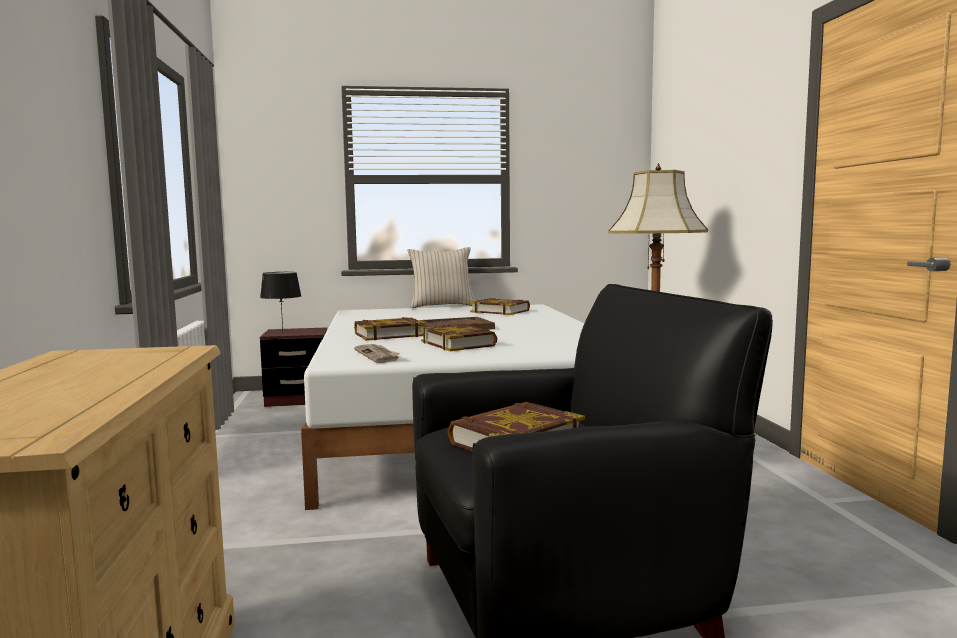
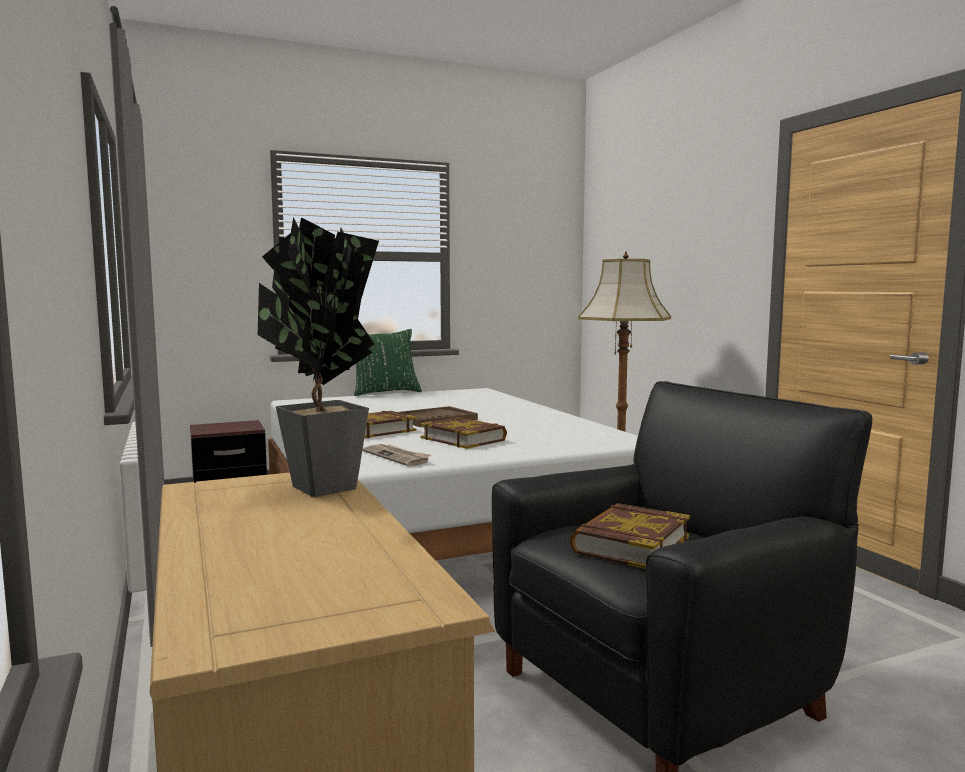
camera: 15 degrees left, 0 degrees up
black table lamp [260,272,301,331] -> none
beige pillow [407,247,475,308] -> green pillow [354,329,422,396]
book [470,298,530,315] -> none
none -> potted plant [258,217,379,497]

